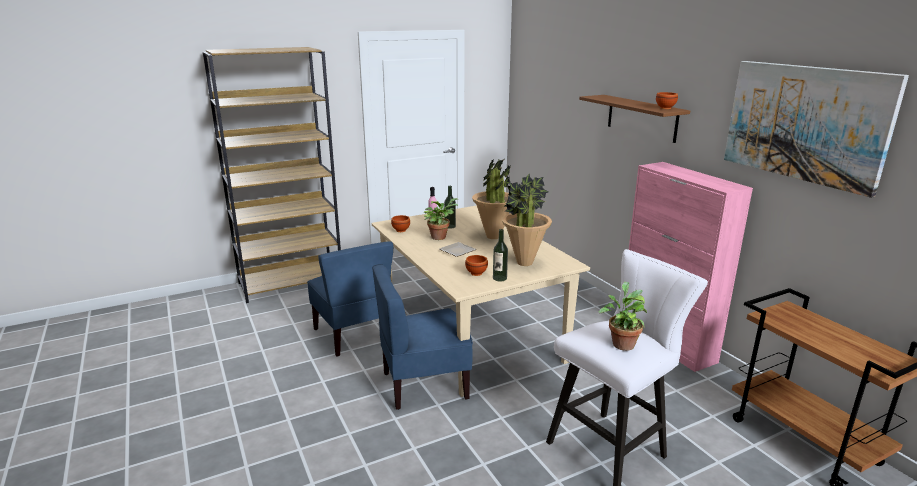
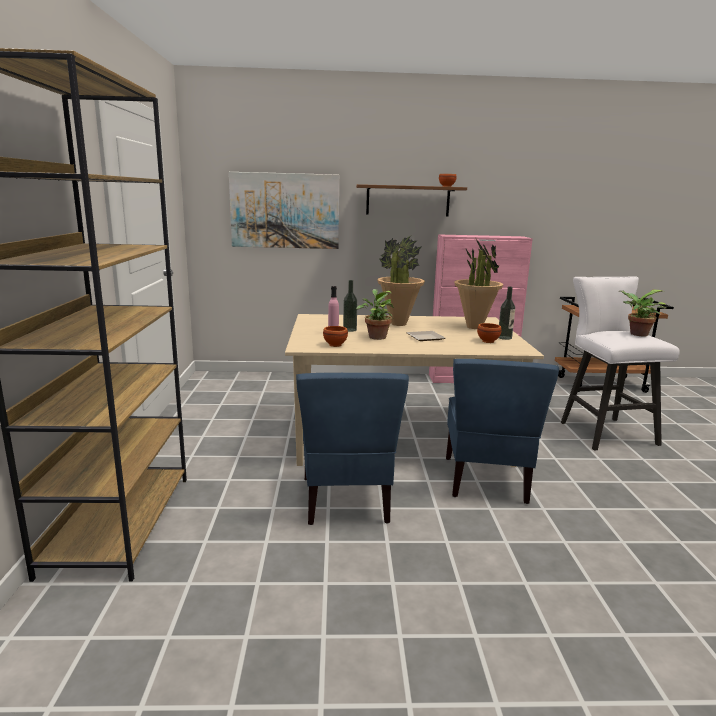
camera: 65 degrees left, 5 degrees down
blue chair [307,241,393,357] -> blue chair turned 90 degrees clockwise [296,373,409,525]
picture [724,61,909,198] -> picture moved to [229,172,339,249]

